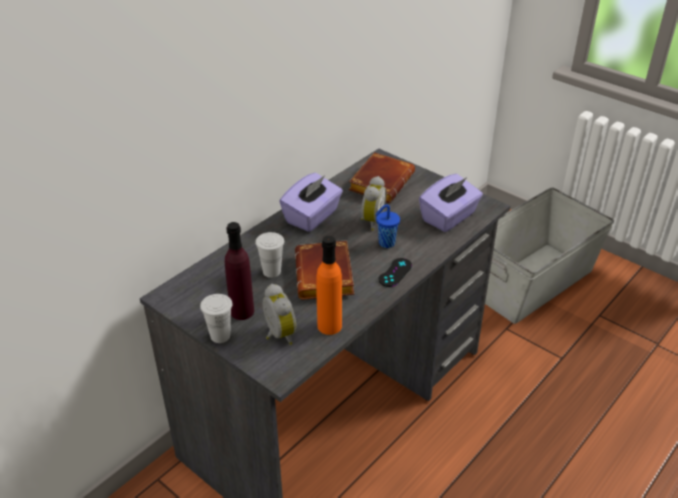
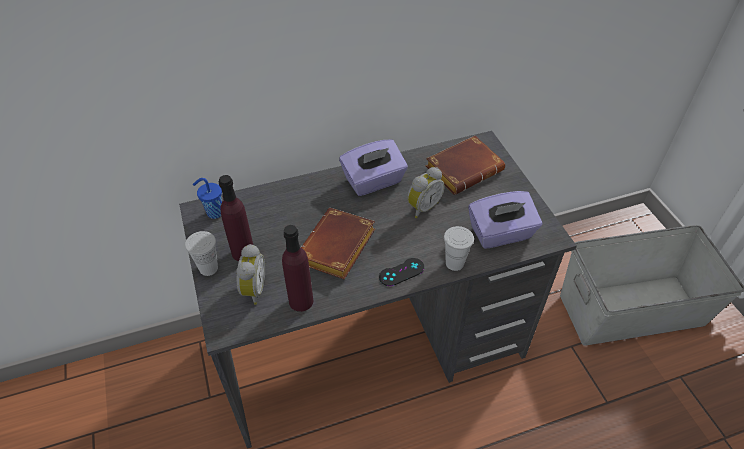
camera: 30 degrees right, 10 degrees up
white cup [255,232,284,278] -> white cup moved to [444,226,474,271]
orange bottle [316,236,342,335] -> purple bottle [282,225,313,312]
blue cup [375,204,400,248] -> blue cup moved to [193,178,222,219]

